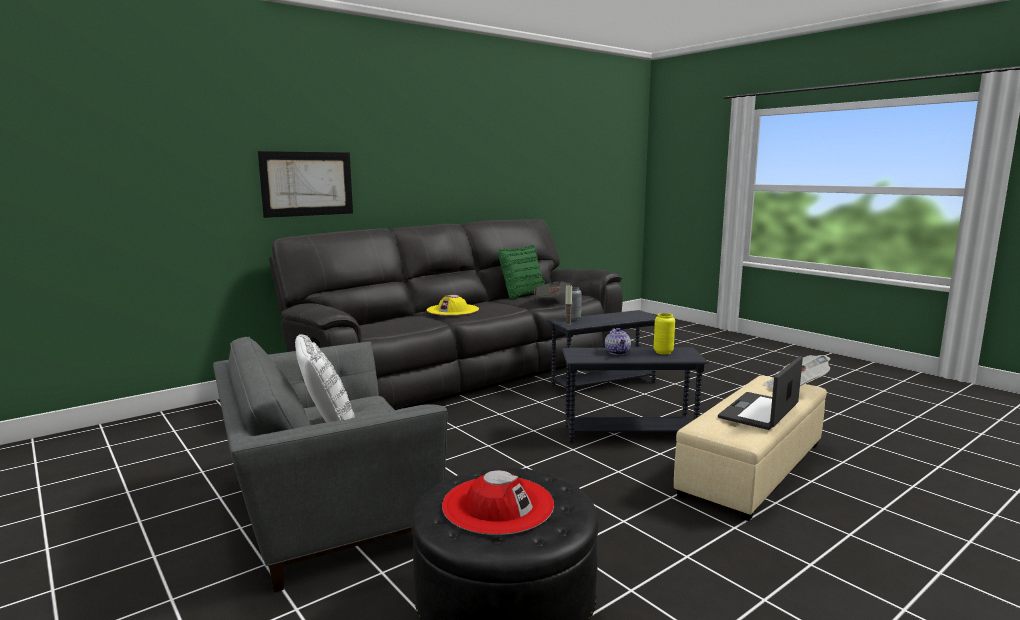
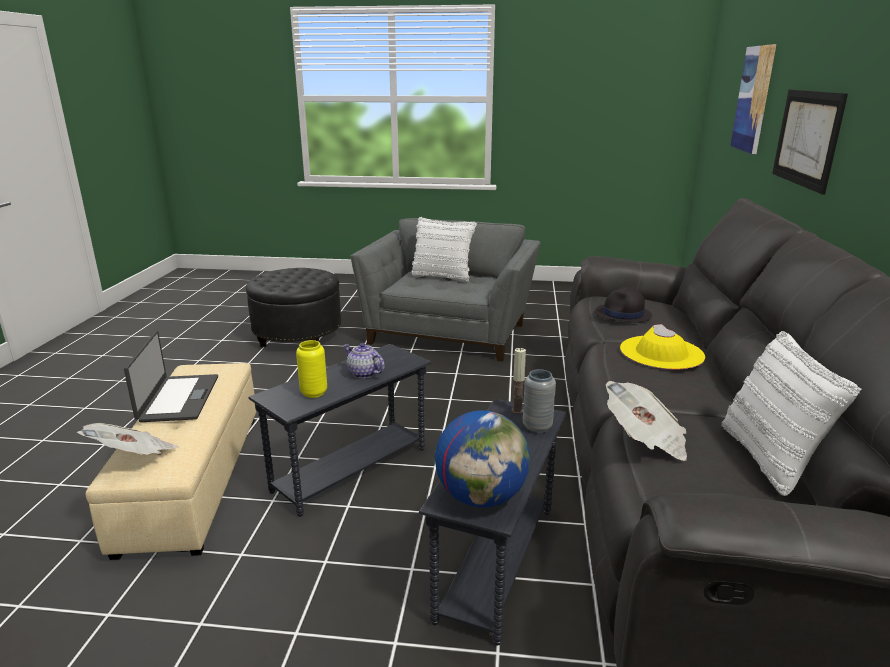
camera: 135 degrees right, 10 degrees up
red hat [442,470,554,535] -> none
green pillow [498,245,545,300] -> white pillow [722,331,861,496]
none -> globe [435,410,530,508]
none -> black hat [595,287,652,323]
none -> picture [730,44,776,154]

